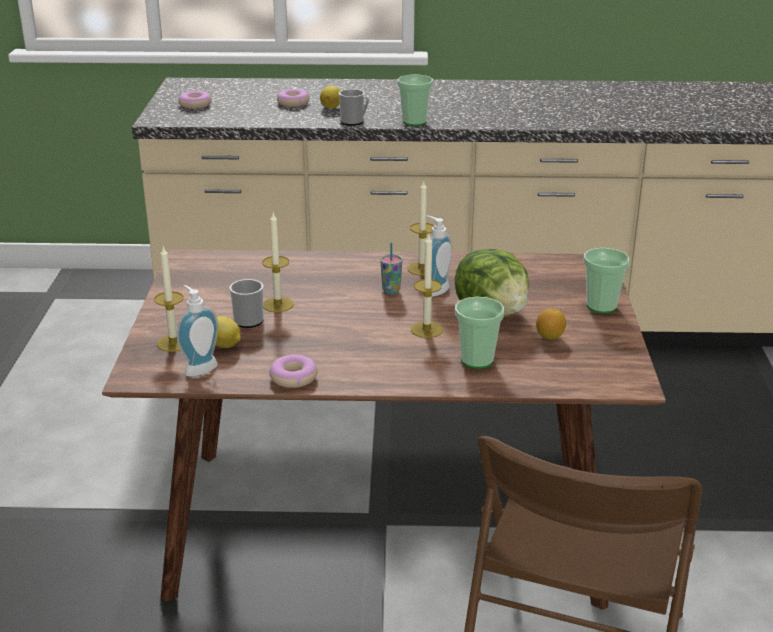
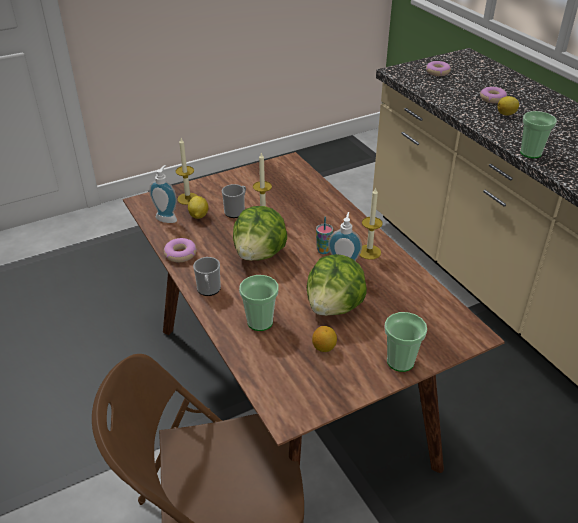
camera: 60 degrees right, 10 degrees up
mug [339,89,369,126] -> mug moved to [193,257,221,296]
candle [411,235,443,338] -> none
none -> lettuce [233,206,287,261]

